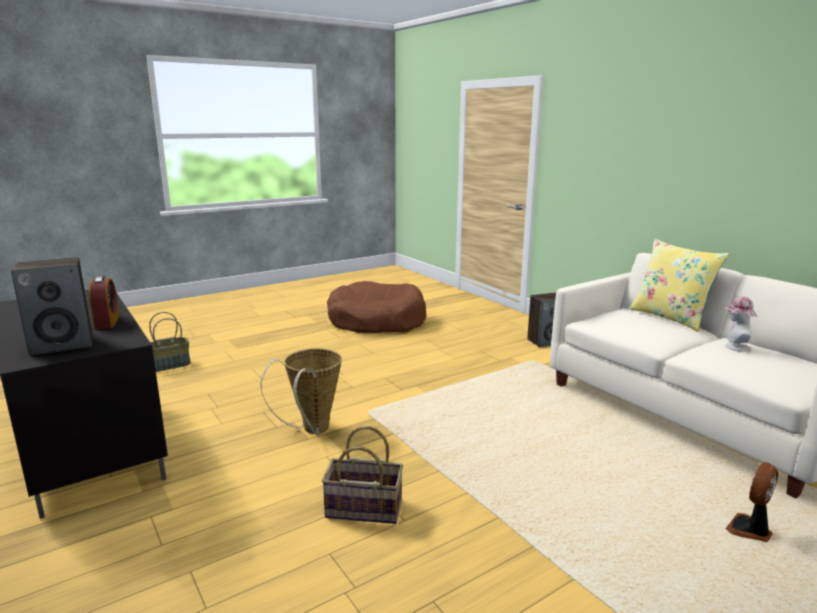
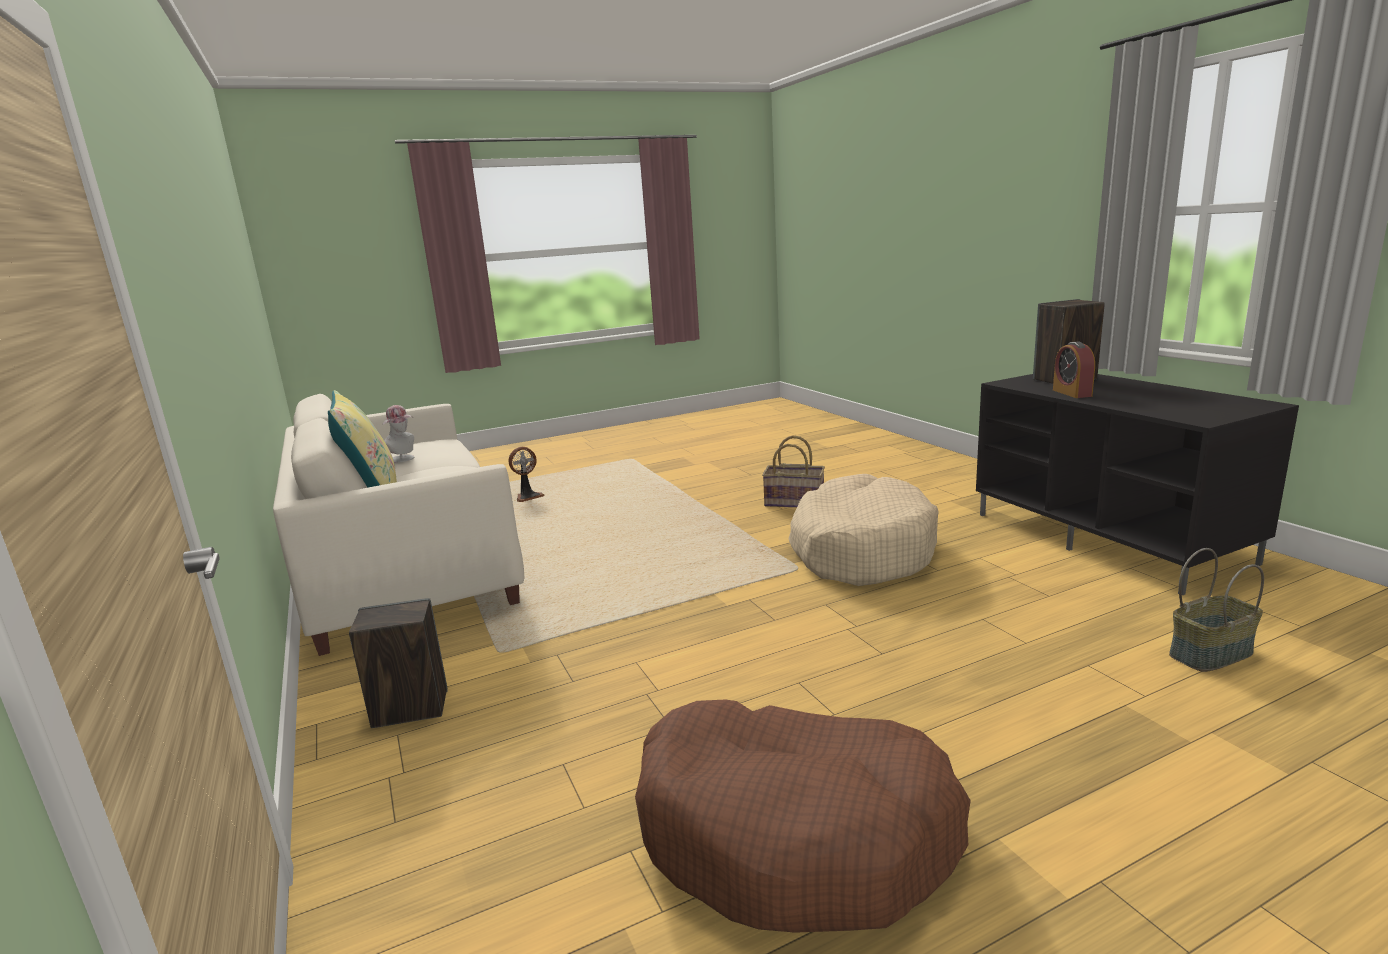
camera: 170 degrees left, 0 degrees up
basket [261,348,342,436] -> beige dog bed [788,474,939,586]

